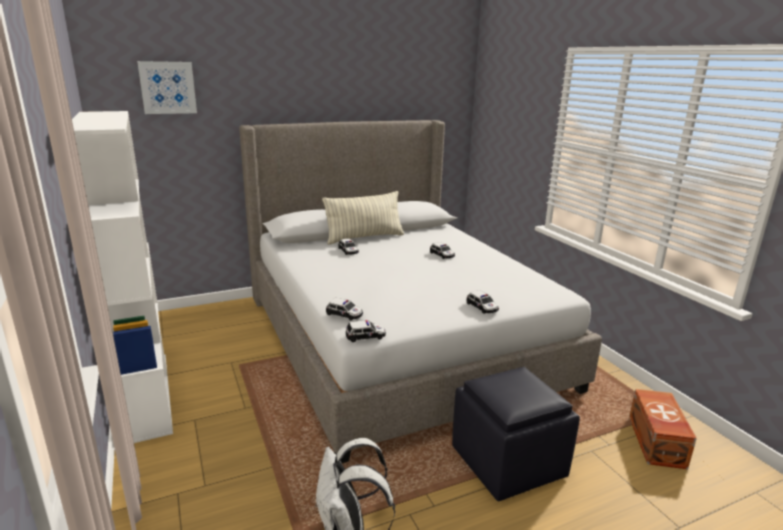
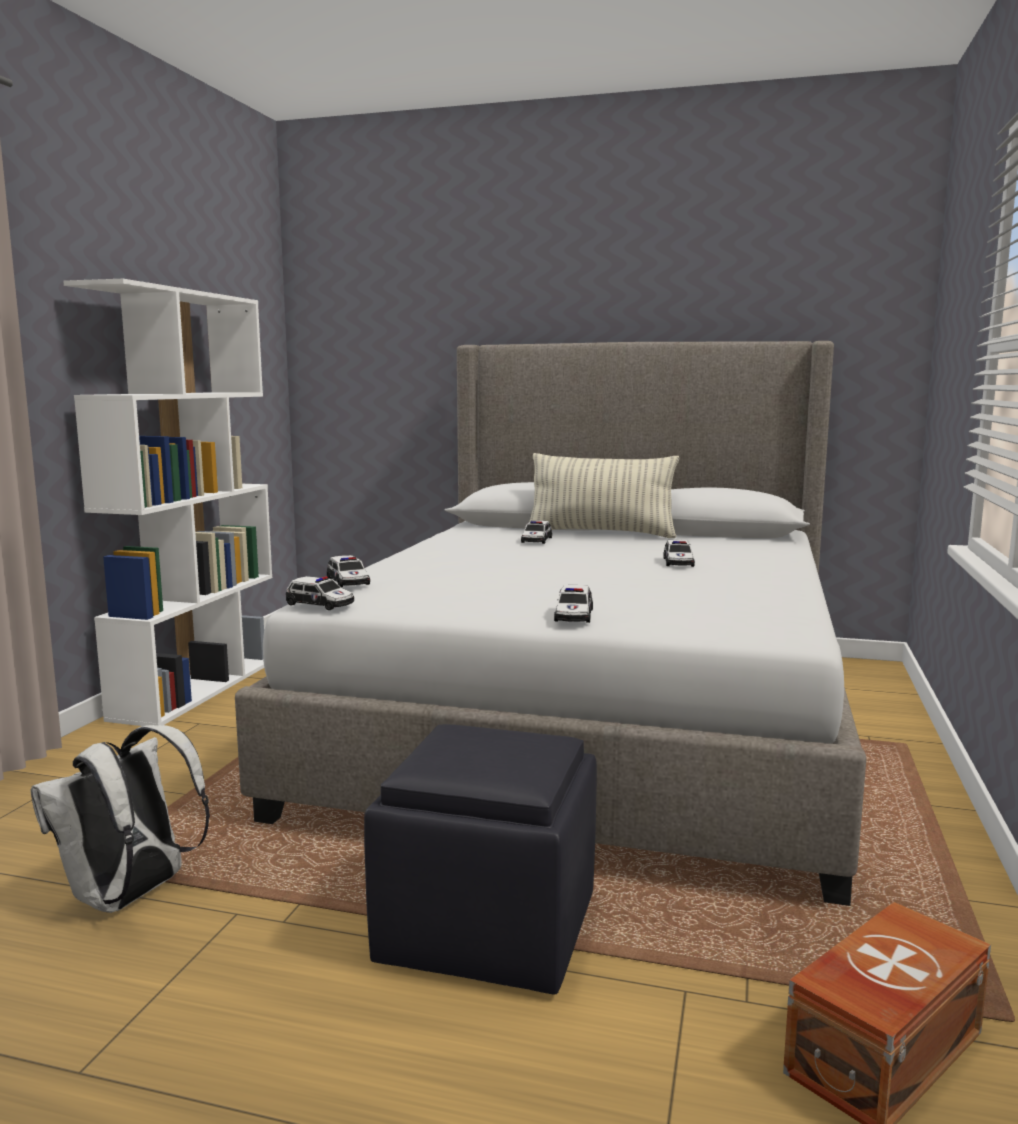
camera: 40 degrees right, 10 degrees down
picture [137,61,197,114] -> none

